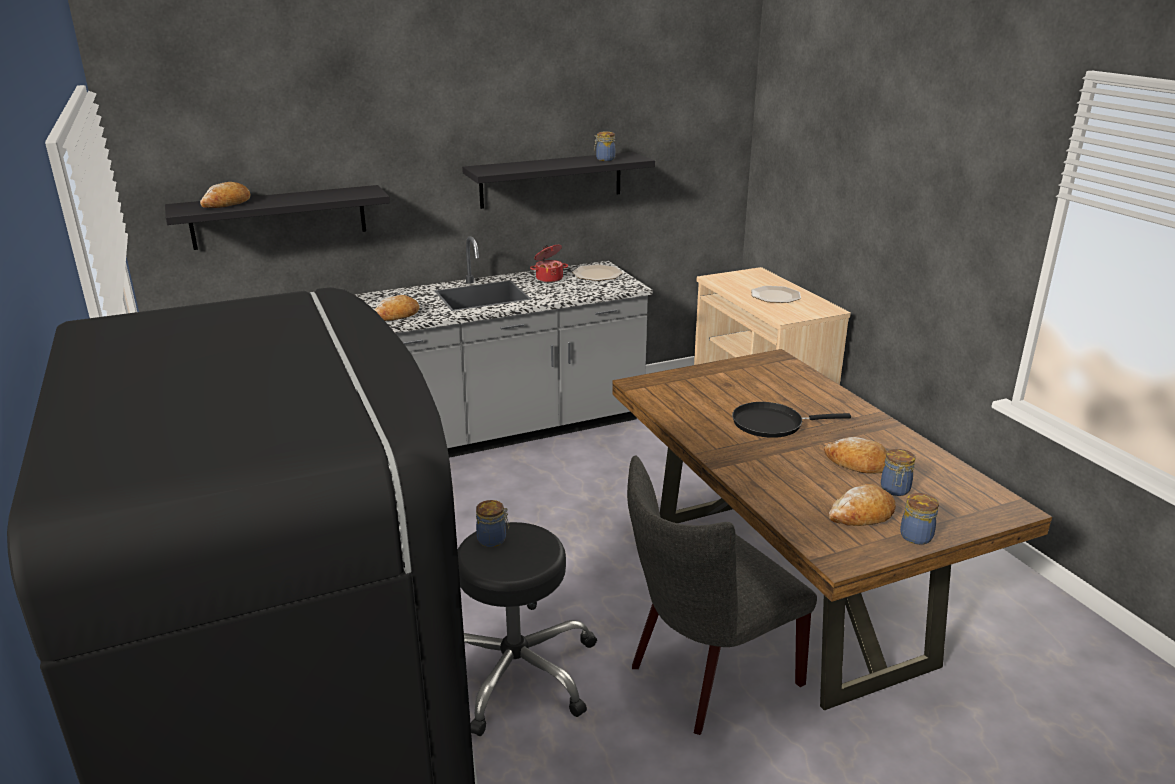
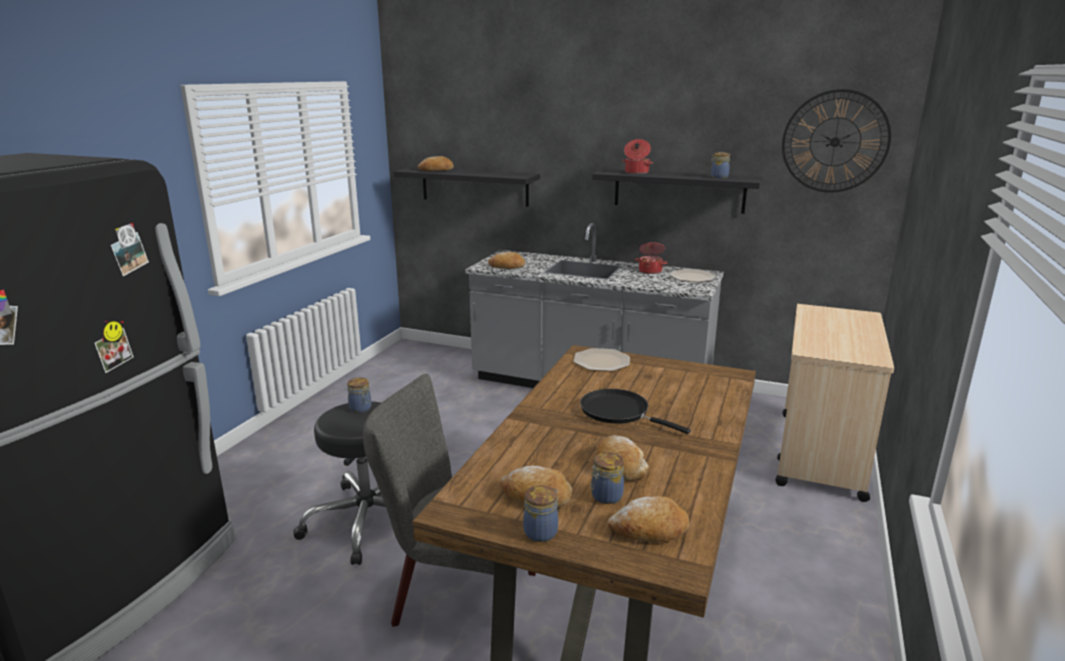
camera: 45 degrees right, 5 degrees down
plate [751,286,801,303] -> plate moved to [573,348,630,371]
none -> bread [607,496,689,542]
none -> cooking pot [622,139,653,174]
none -> wall clock [782,89,891,193]

